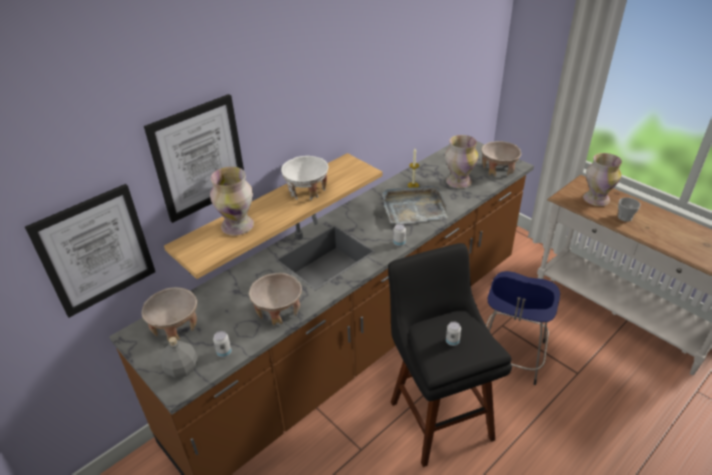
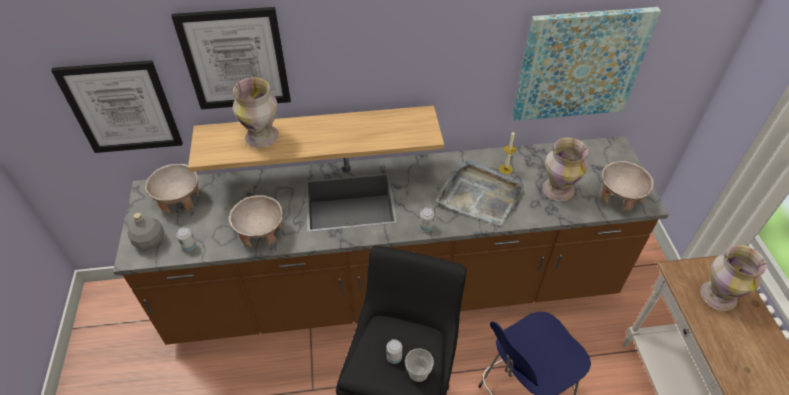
camera: 35 degrees right, 10 degrees up
white bowl [281,156,328,200] -> none
cup [618,197,641,222] -> cup moved to [405,348,434,382]
none -> picture [513,7,661,121]

